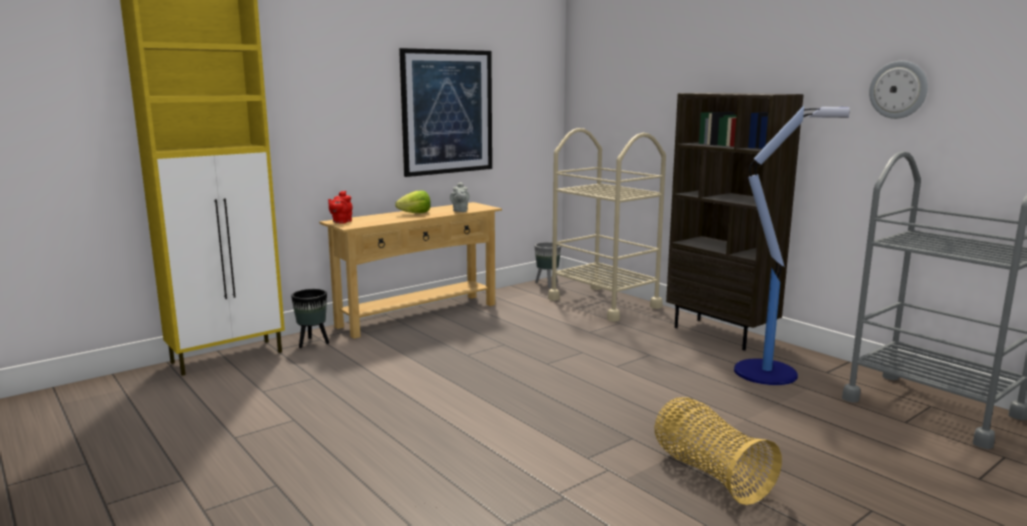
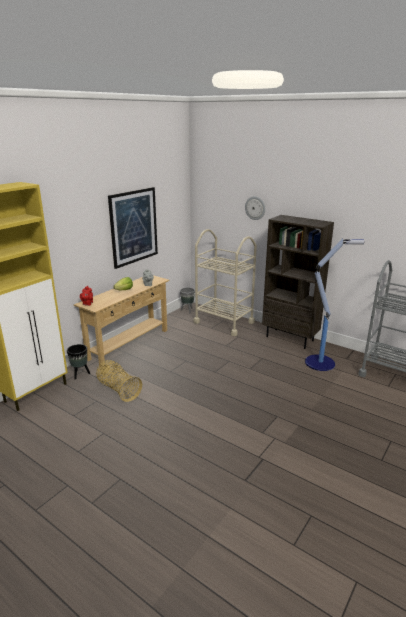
camera: 15 degrees left, 10 degrees up
basket [654,397,782,505] -> basket moved to [96,360,142,402]
wall clock [869,61,928,119] -> wall clock moved to [245,196,266,220]

